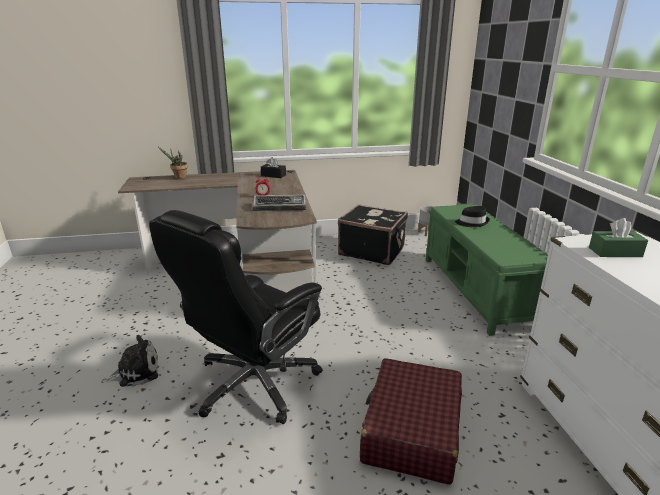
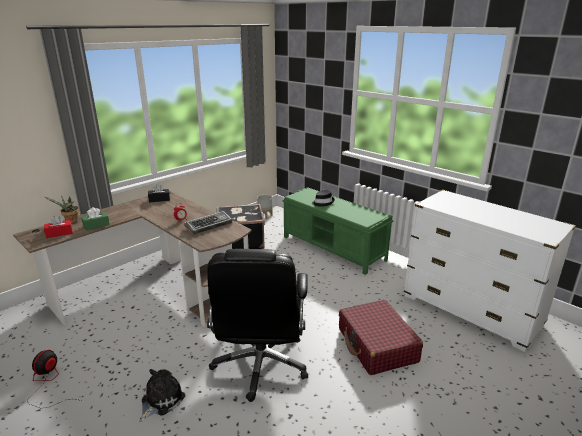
camera: 35 degrees left, 0 degrees up
green tissue box [589,218,648,257] -> green tissue box moved to [81,207,110,230]
none -> fan [27,350,81,408]
none -> red tissue box [44,215,73,238]

